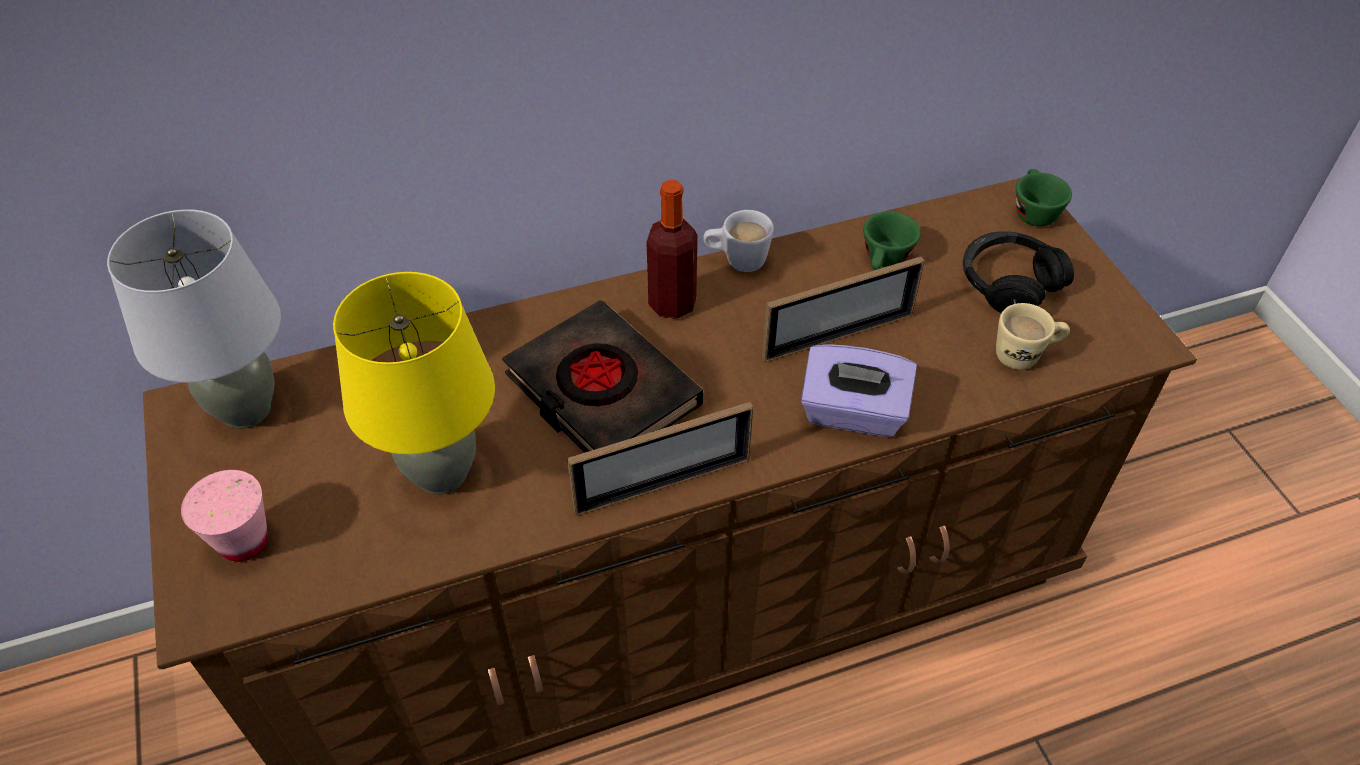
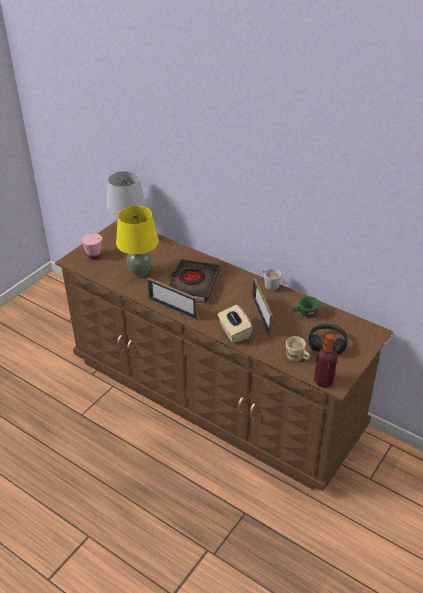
camera: 55 degrees right, 10 degrees down
bottle [646,180,697,319] -> bottle moved to [314,334,337,388]
picture frame [762,256,924,362] -> picture frame turned 45 degrees clockwise [252,278,273,337]
purple tissue box [801,344,917,437] -> beige tissue box [217,305,253,343]
green cup [1016,169,1072,226] -> none

